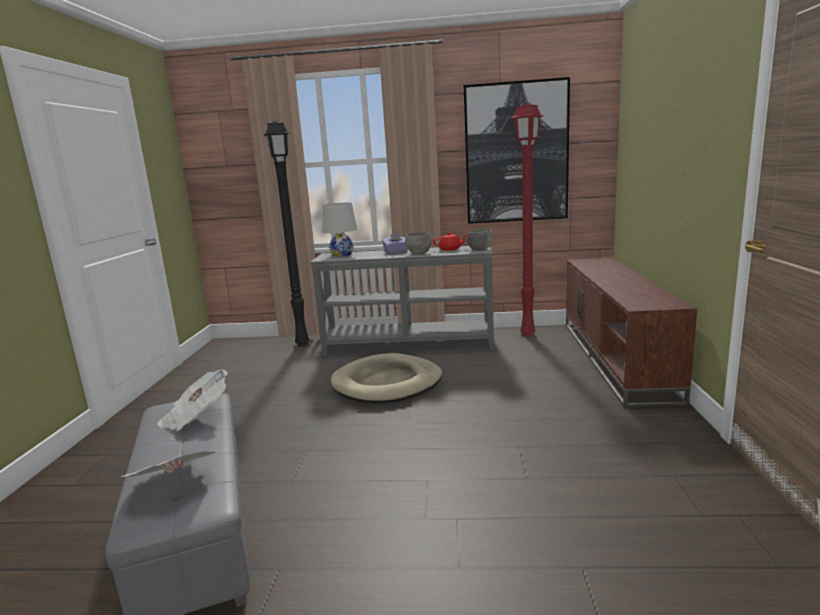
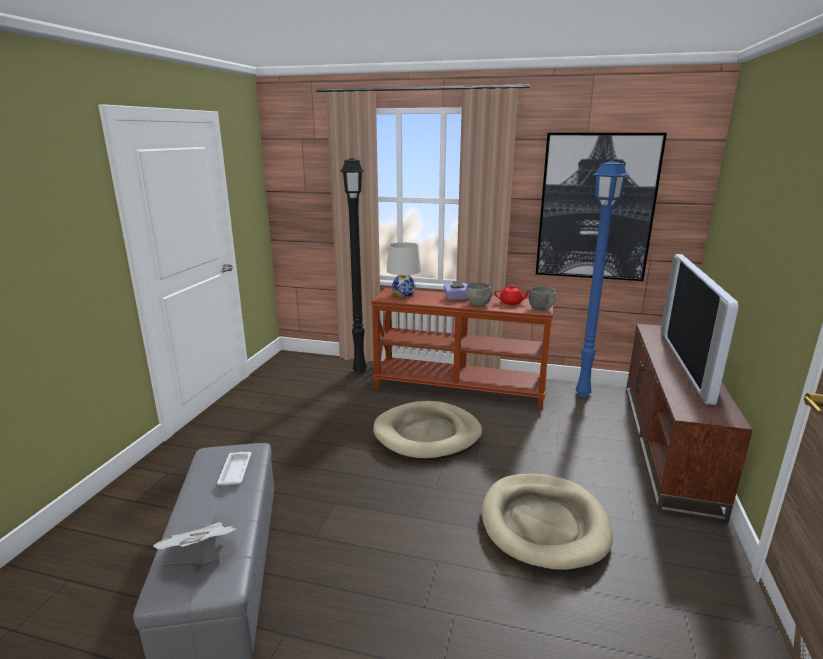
camera: 10 degrees right, 5 degrees up
newspaper [157,370,228,431] -> white tray [217,452,251,485]
grey console table [310,246,495,356] -> brown console table [371,288,554,409]
red floor lamp [511,103,543,336] -> blue floor lamp [576,161,629,397]
none -> beige dog bed [482,474,613,572]
none -> television [661,254,739,405]

